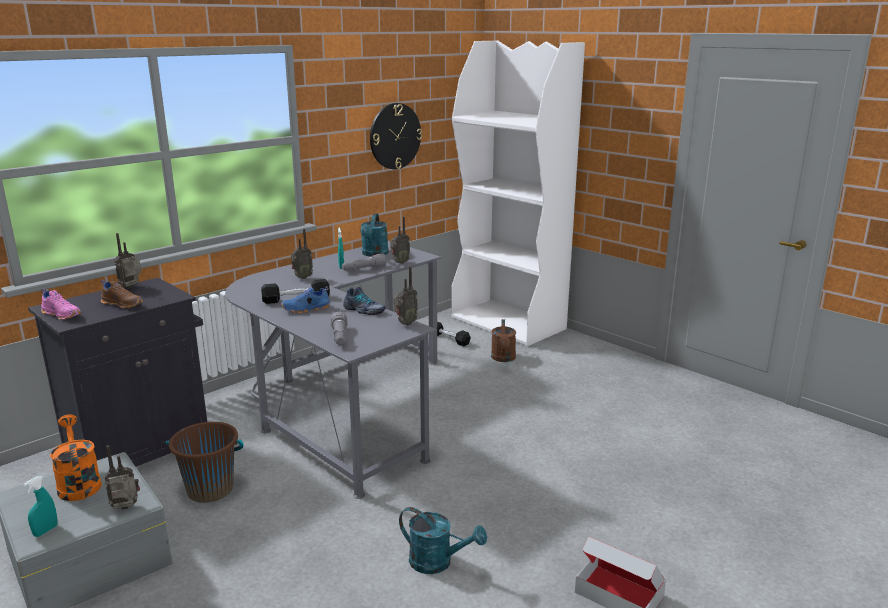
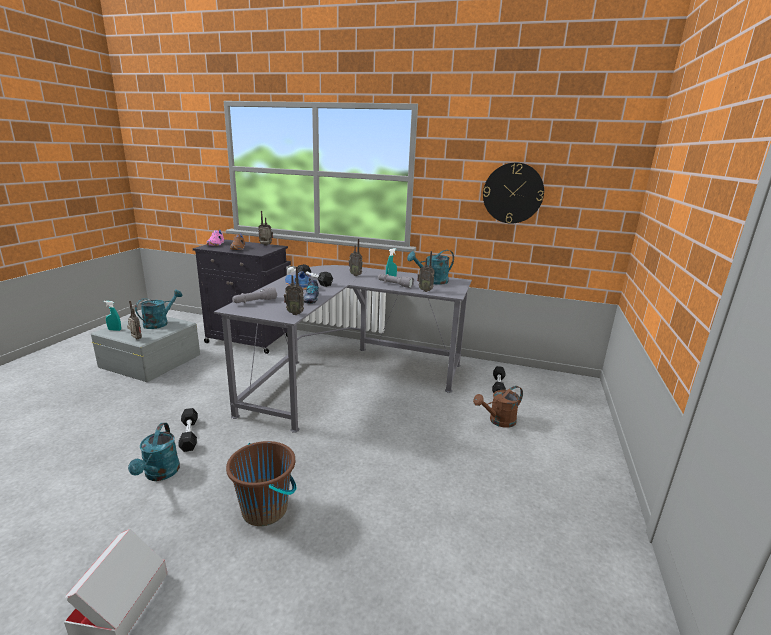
camera: 60 degrees right, 0 degrees up
orange watering can [50,415,102,501] -> turquoise watering can [135,290,183,329]
brown bucket [166,422,243,503] -> brown bucket moved to [226,441,296,526]
white bookcase [451,41,585,346] -> none
none -> black dumbbell [178,408,198,452]

